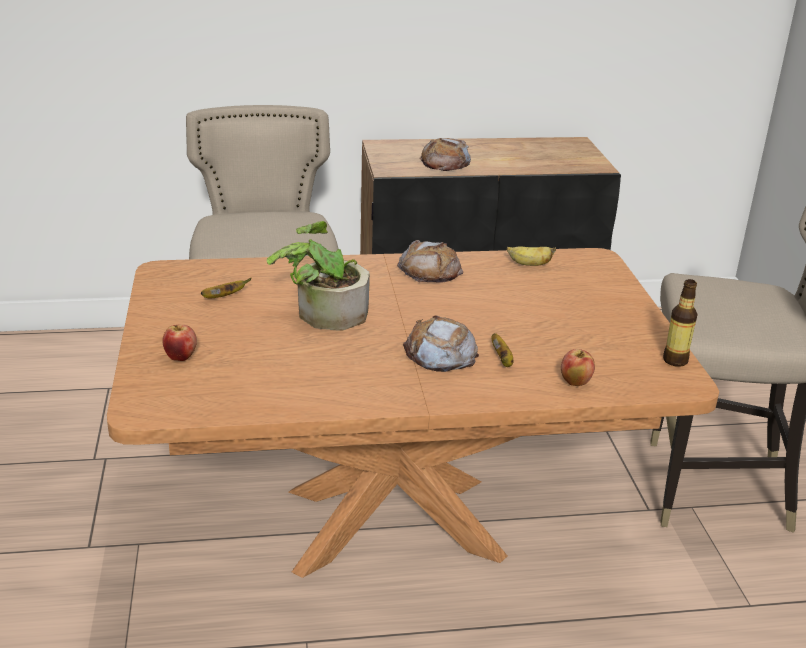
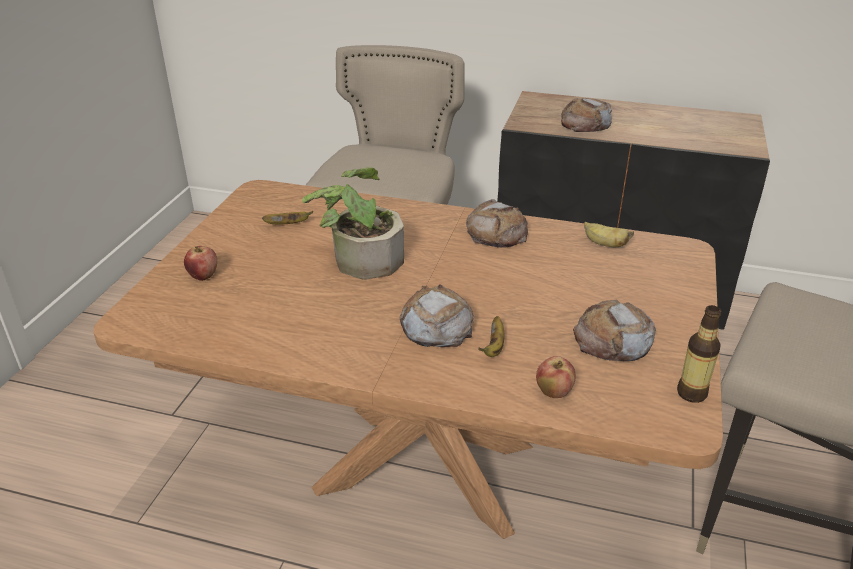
camera: 25 degrees right, 5 degrees up
none -> bread [573,300,656,361]

